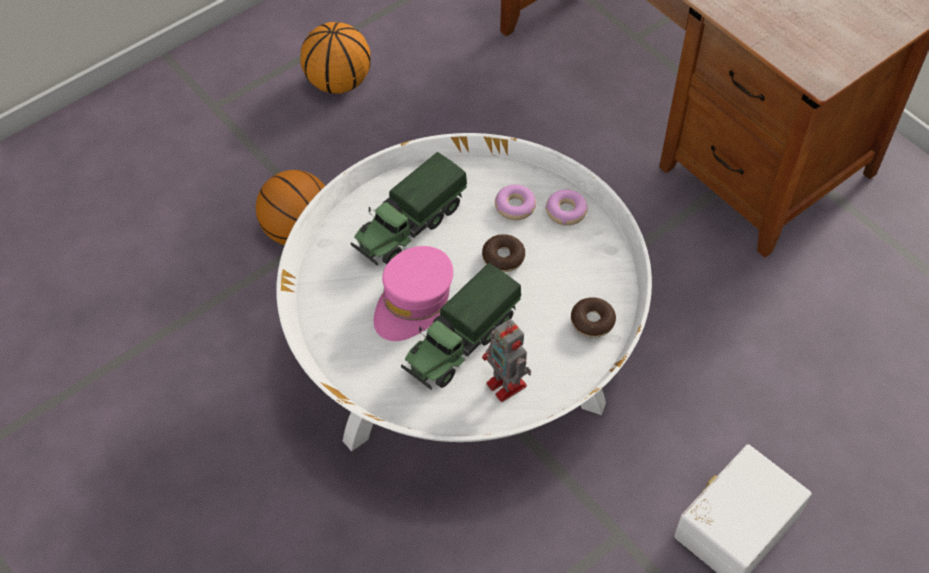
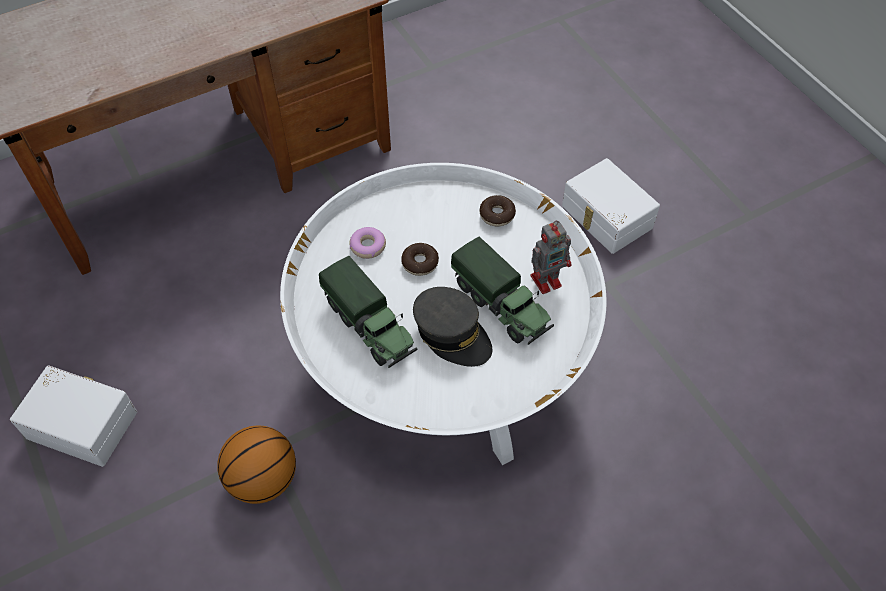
camera: 80 degrees left, 0 degrees up
basketball [301,22,371,94] -> white storage box [10,366,137,467]
pink cap [374,246,453,341] -> grey cap [413,287,492,367]
donut [545,190,588,225] -> none

